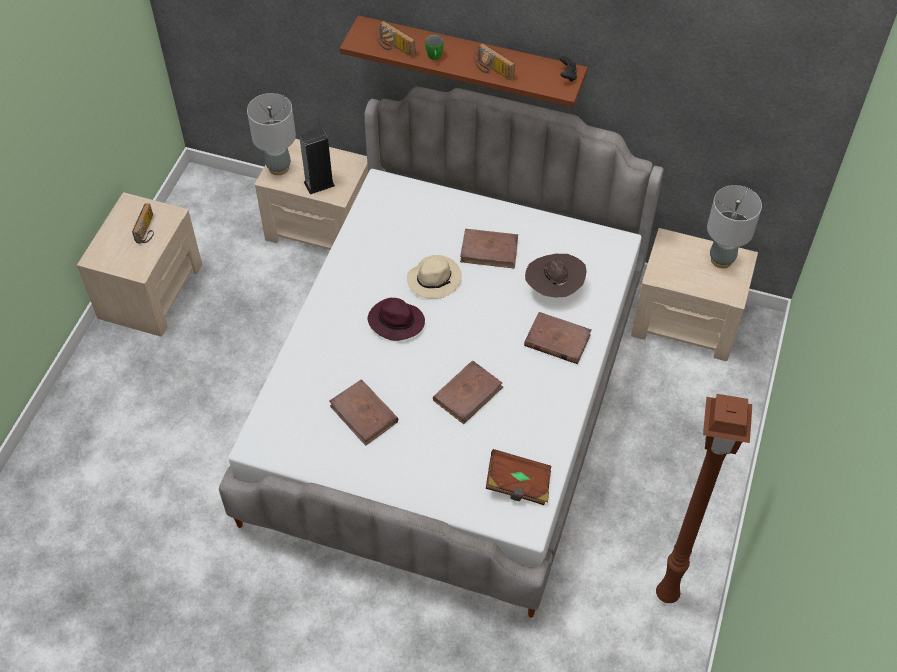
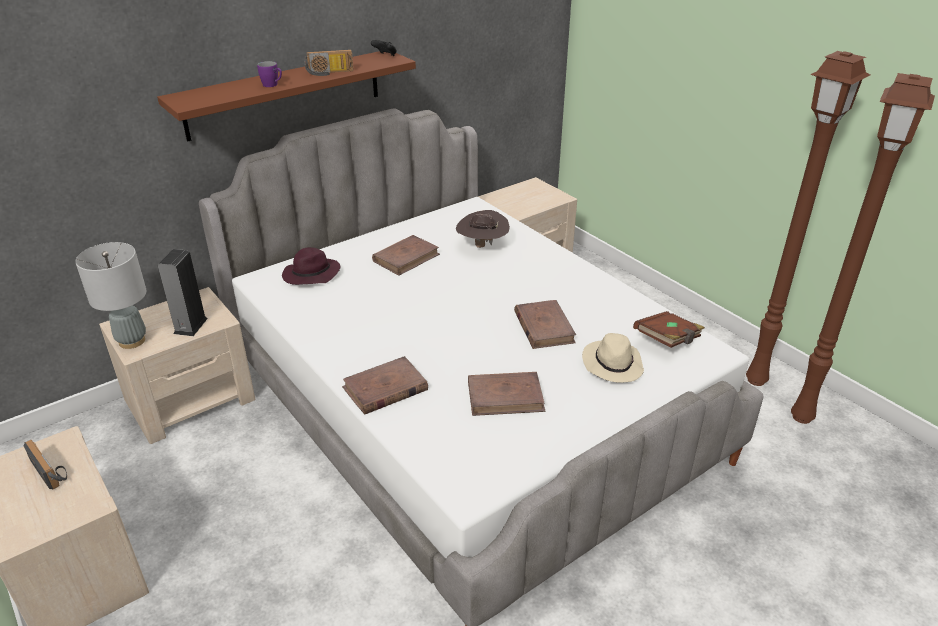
camera: 55 degrees left, 20 degrees down
purple hat [368,298,425,341] -> purple hat moved to [282,247,340,285]
radio [376,21,416,57] -> none
beige hat [407,255,462,299] -> beige hat moved to [582,333,644,383]
green mug [425,35,443,60] -> purple mug [257,61,282,87]
brown book [524,312,591,364] -> brown book moved to [342,356,428,415]
grey table lamp [707,185,762,268] -> none
none -> brown floor lamp [791,73,935,424]

